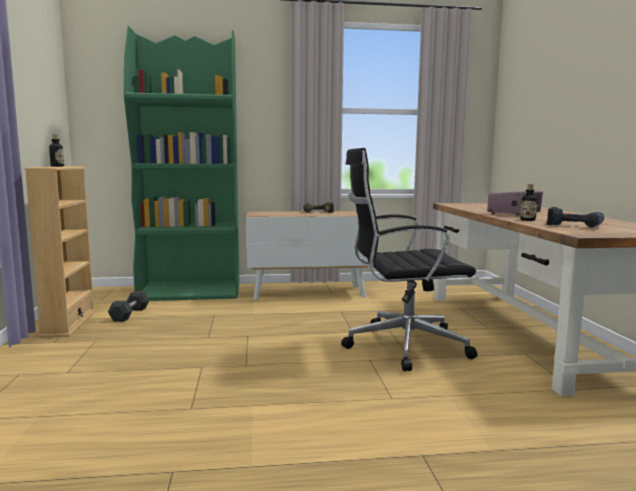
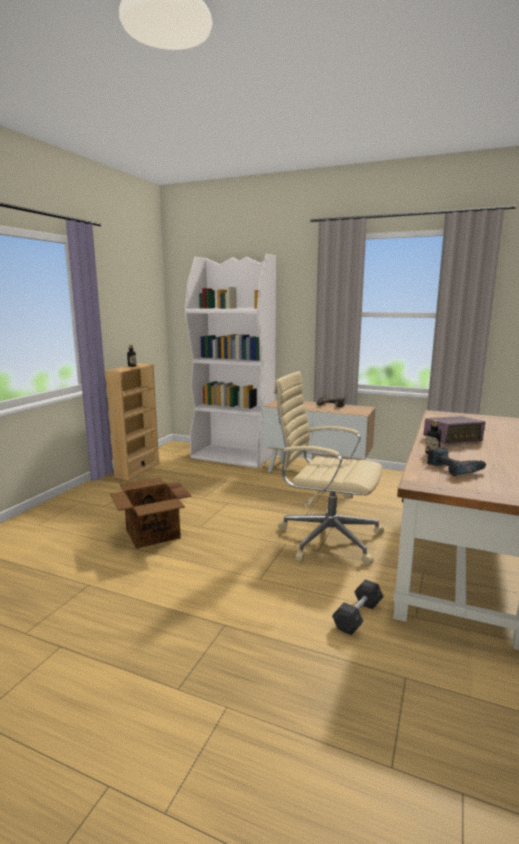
camera: 30 degrees right, 5 degrees up
grey dumbbell [108,291,150,322] -> grey dumbbell moved to [332,579,384,635]
green bookcase [124,26,239,301] -> white bookcase [185,254,276,468]
black office chair [341,148,477,371] -> beige office chair [274,371,384,565]
none -> cardboard box [110,477,192,549]

